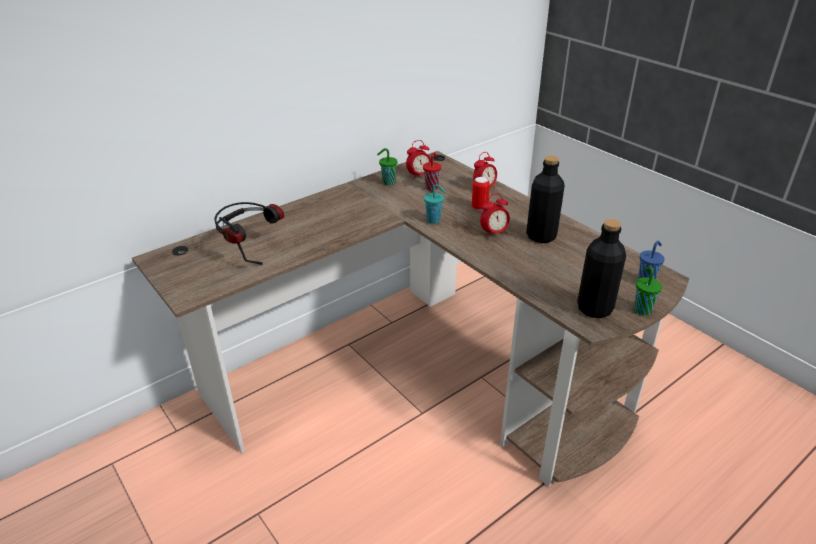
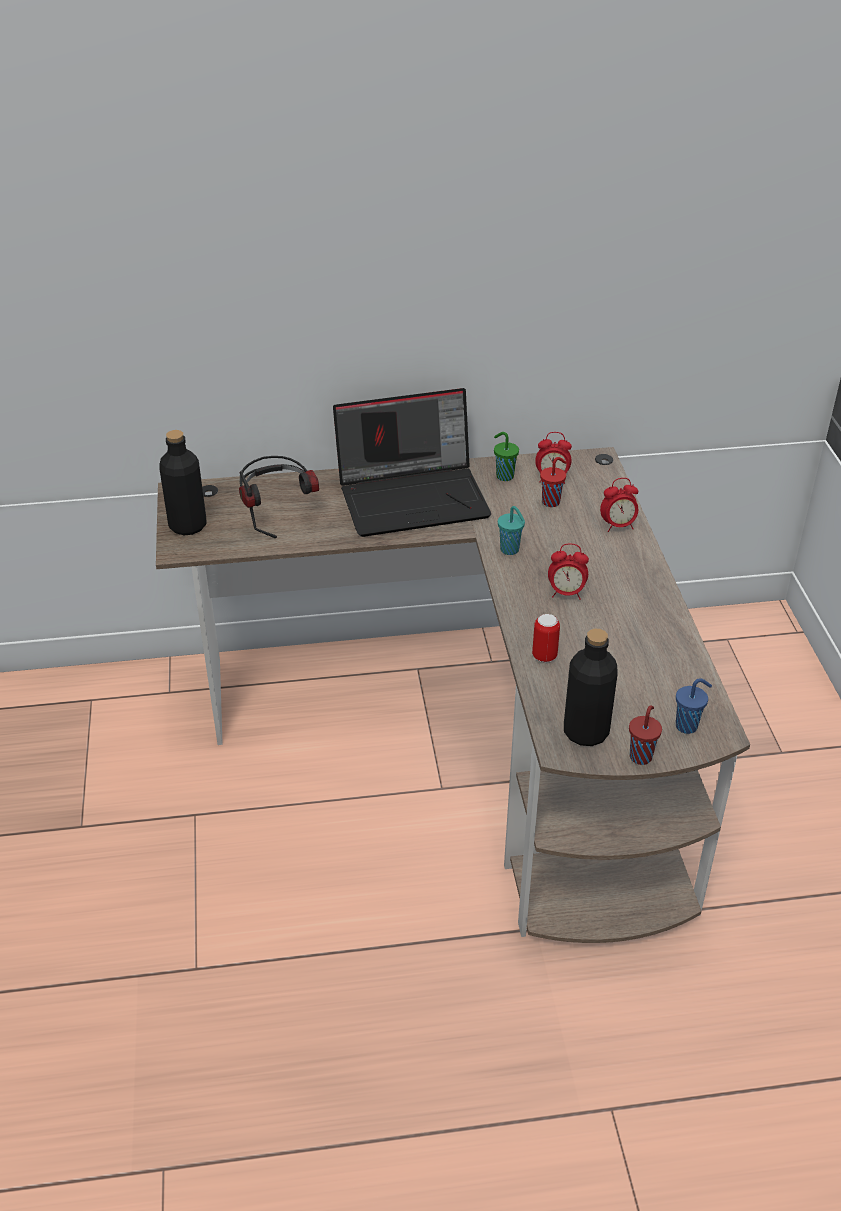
camera: 30 degrees right, 5 degrees up
can [472,177,490,211] -> can moved to [532,614,560,663]
black bottle [526,155,565,243] -> black bottle moved to [160,430,207,535]
green cup [634,267,662,315] -> red cup [629,705,662,765]
none -> laptop [333,388,491,537]

